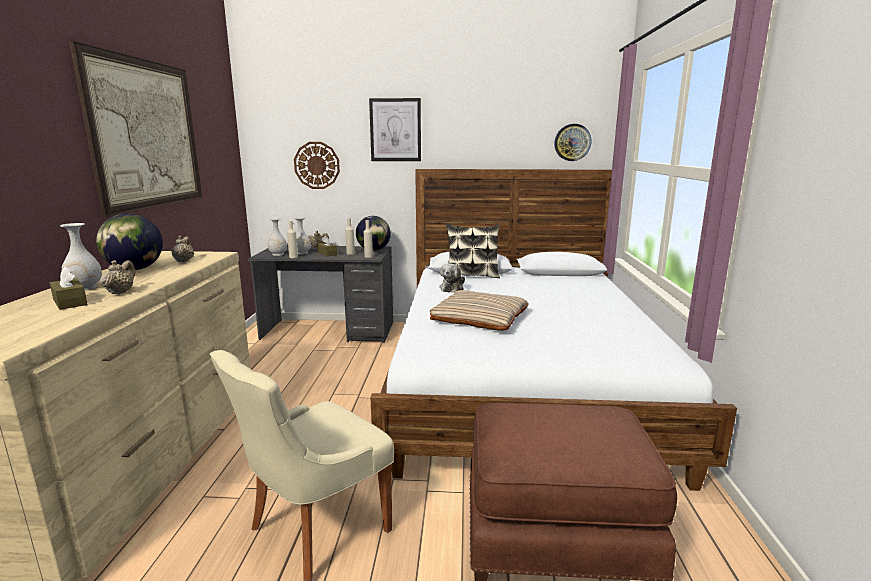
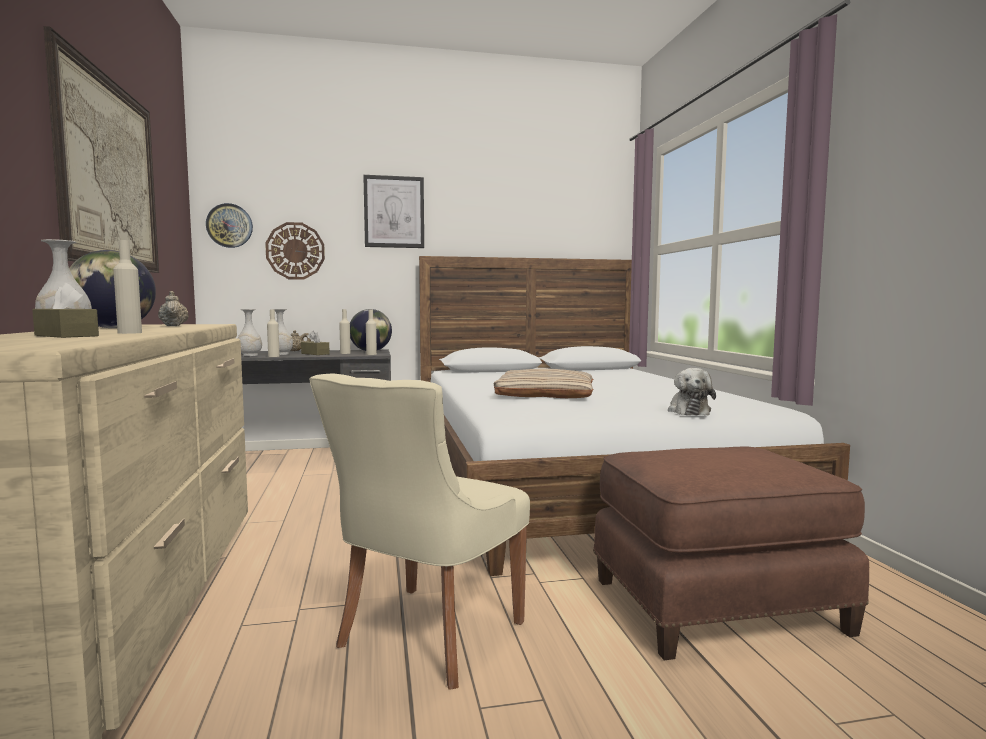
camera: 15 degrees left, 10 degrees down
beige teapot [100,260,136,294] -> beige bottle [113,240,142,334]
plush toy [439,263,465,293] -> plush toy moved to [668,368,716,416]
pillow [447,224,500,278] -> none
wall clock [554,124,592,161] -> wall clock moved to [206,203,253,248]

